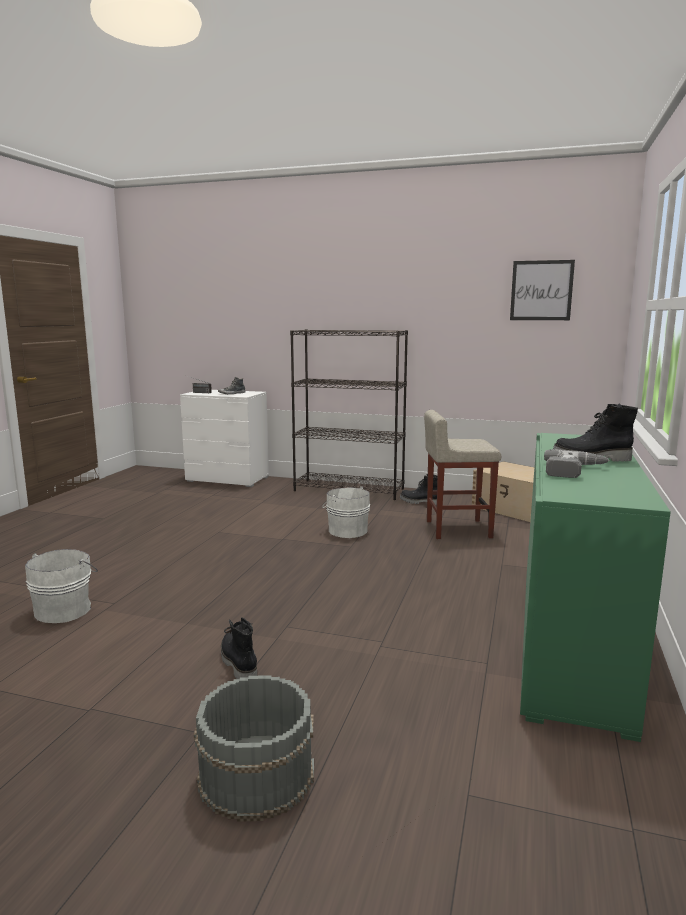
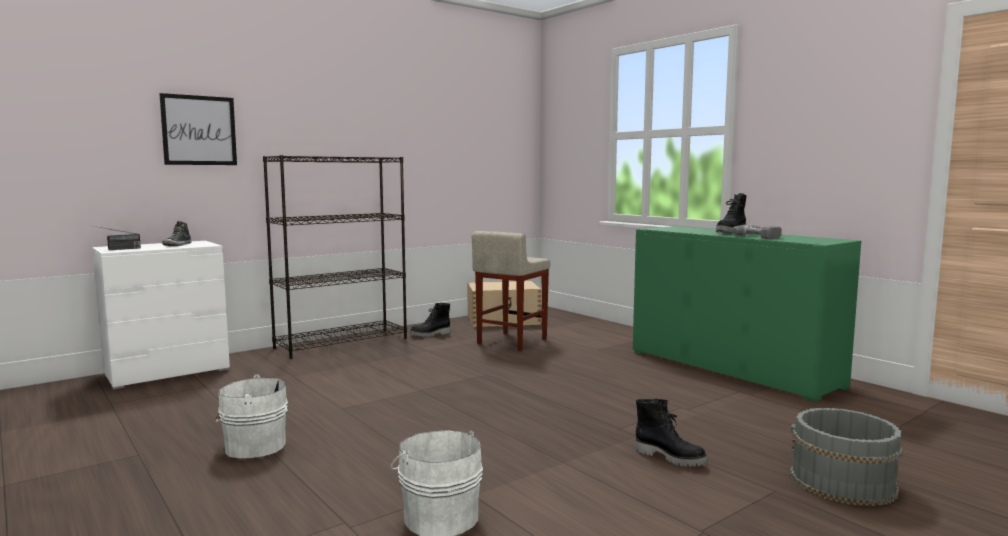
camera: 55 degrees left, 5 degrees down
black boot [221,617,257,679] -> black boot turned 150 degrees counterclockwise [635,398,708,467]
white bucket [322,486,370,538] -> white bucket moved to [216,374,288,458]
picture [510,260,575,320] -> picture moved to [159,93,237,165]

